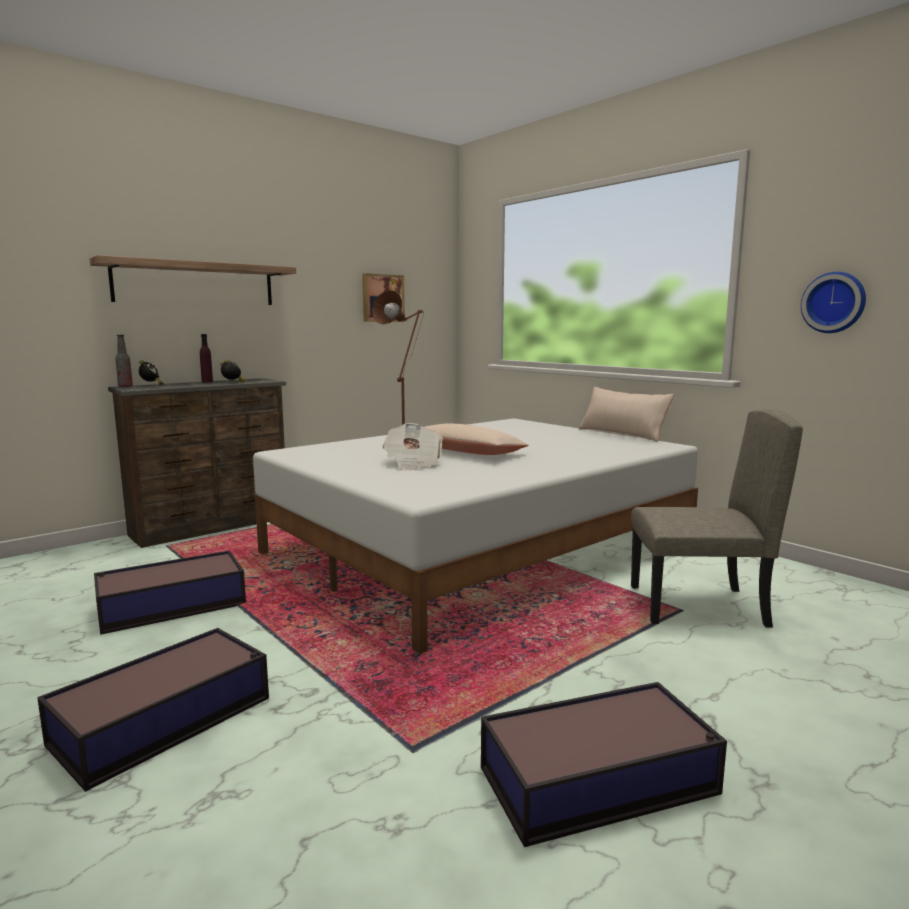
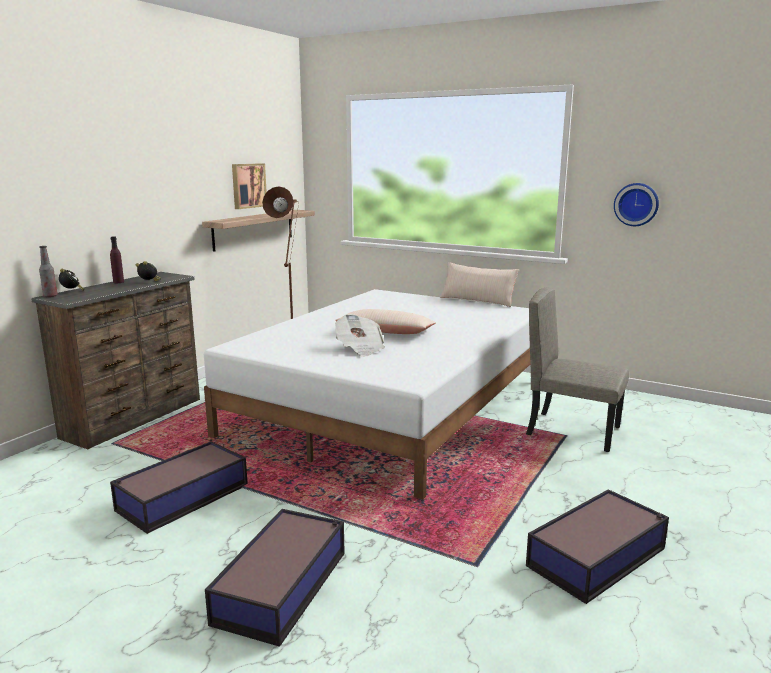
camera: 20 degrees left, 5 degrees up
shelf [89,255,296,305] -> shelf moved to [202,210,315,252]
beige chair [631,409,803,628] -> beige chair turned 135 degrees counterclockwise [526,288,629,452]

